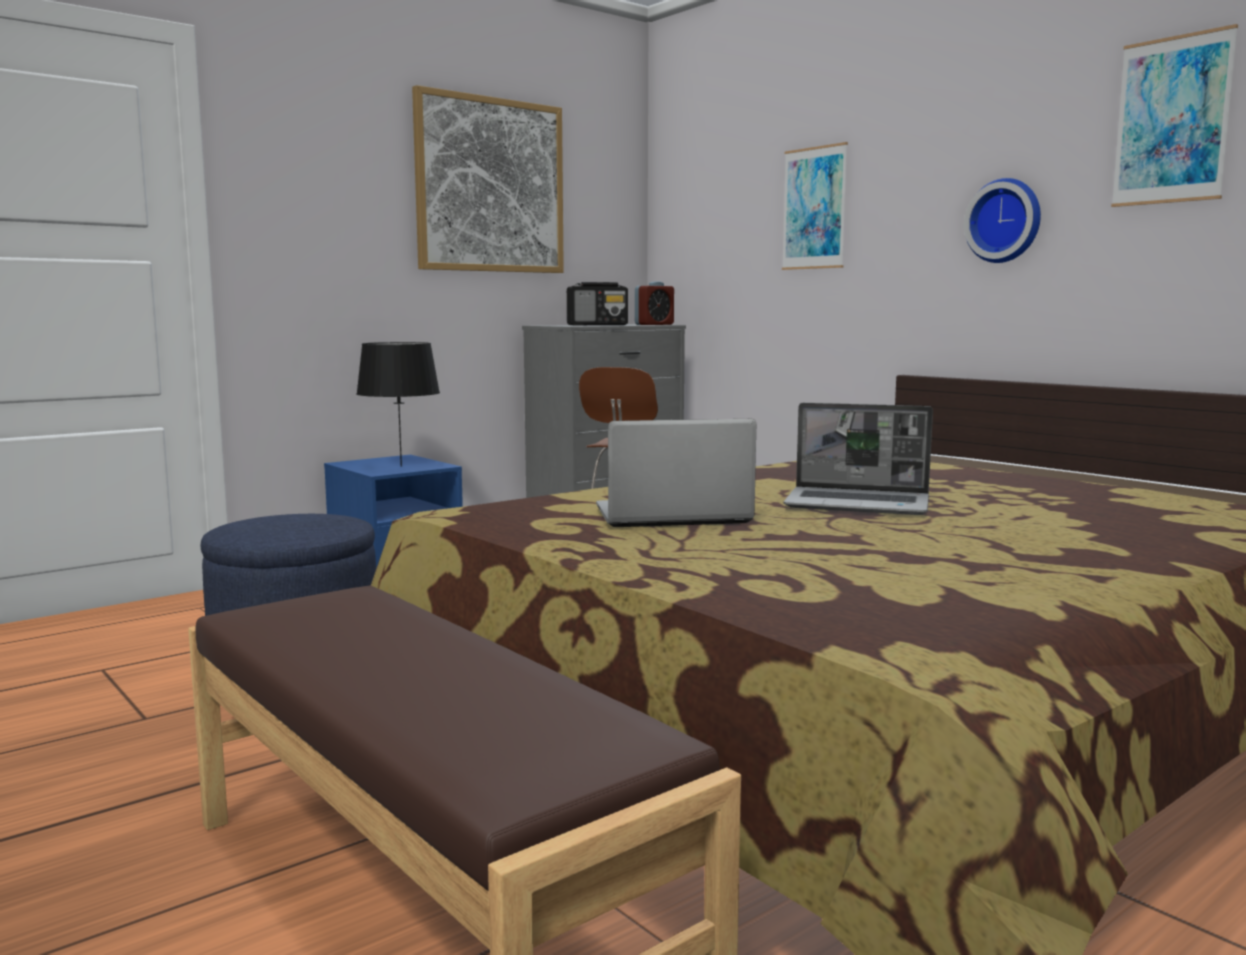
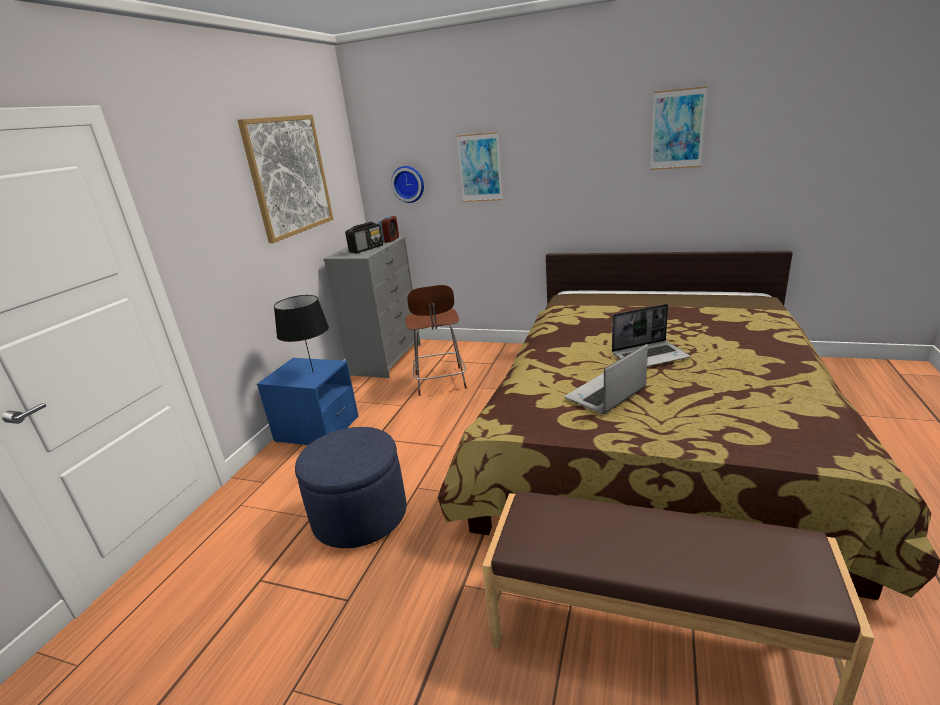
camera: 30 degrees left, 15 degrees up
wall clock [964,178,1041,263] -> wall clock moved to [391,166,424,203]

